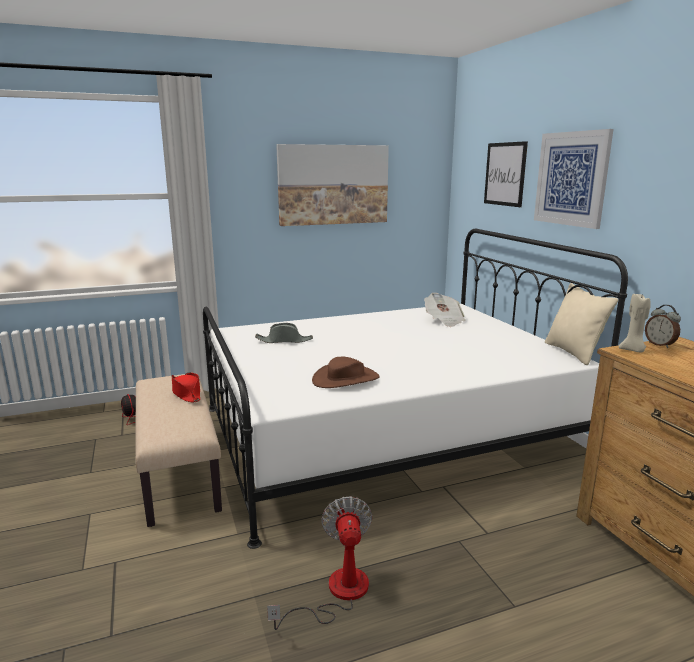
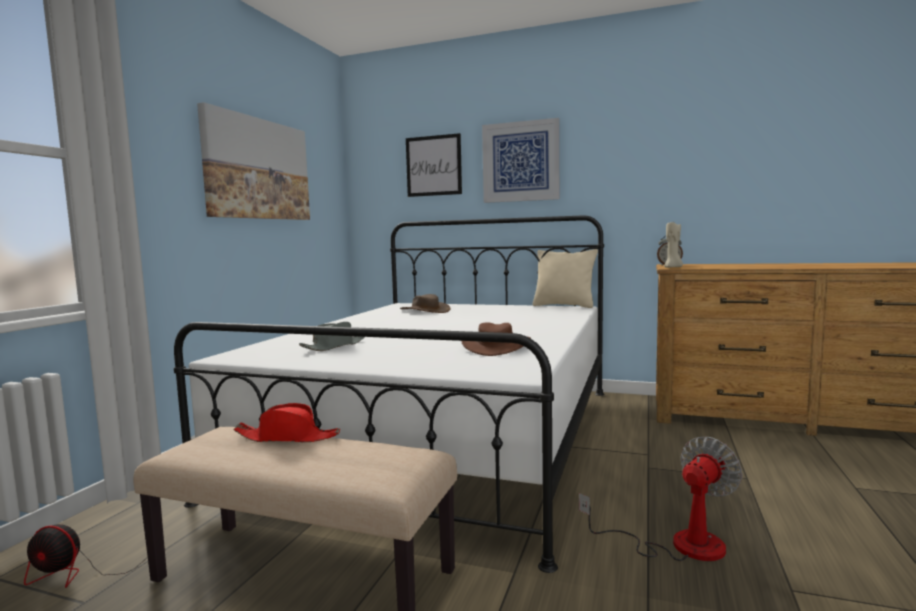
camera: 50 degrees left, 10 degrees down
fan [267,496,372,630] -> fan turned 105 degrees clockwise [579,437,742,561]
newspaper [424,293,466,327] -> brown hat [400,294,451,313]

